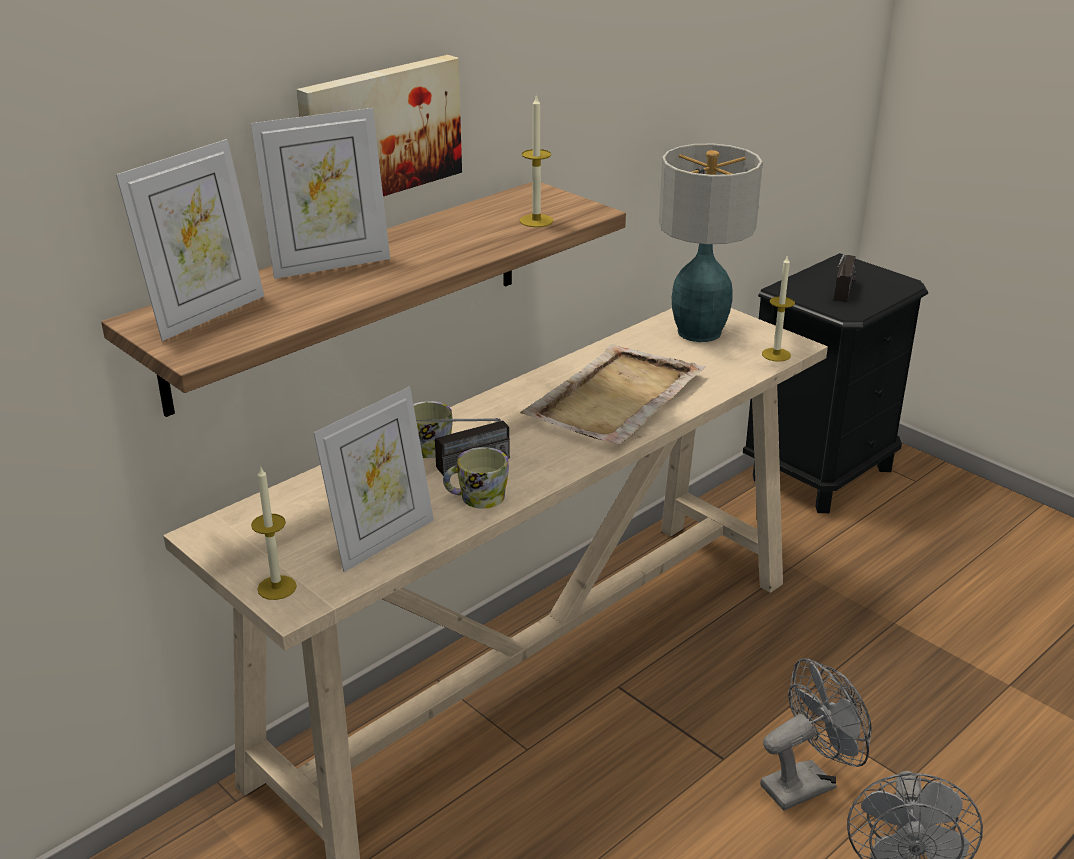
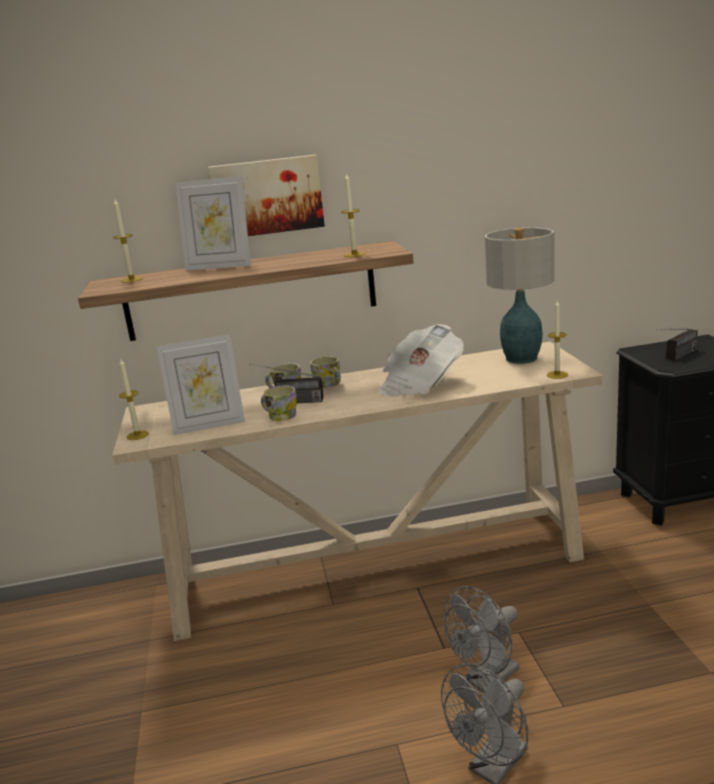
camera: 35 degrees right, 10 degrees down
picture frame [116,139,264,341] -> candle [113,199,143,283]
beige tray [520,344,706,444] -> newspaper [379,324,464,397]
grey fan [760,658,872,811] -> grey fan turned 135 degrees clockwise [444,586,519,693]
none -> mug [310,356,341,388]

